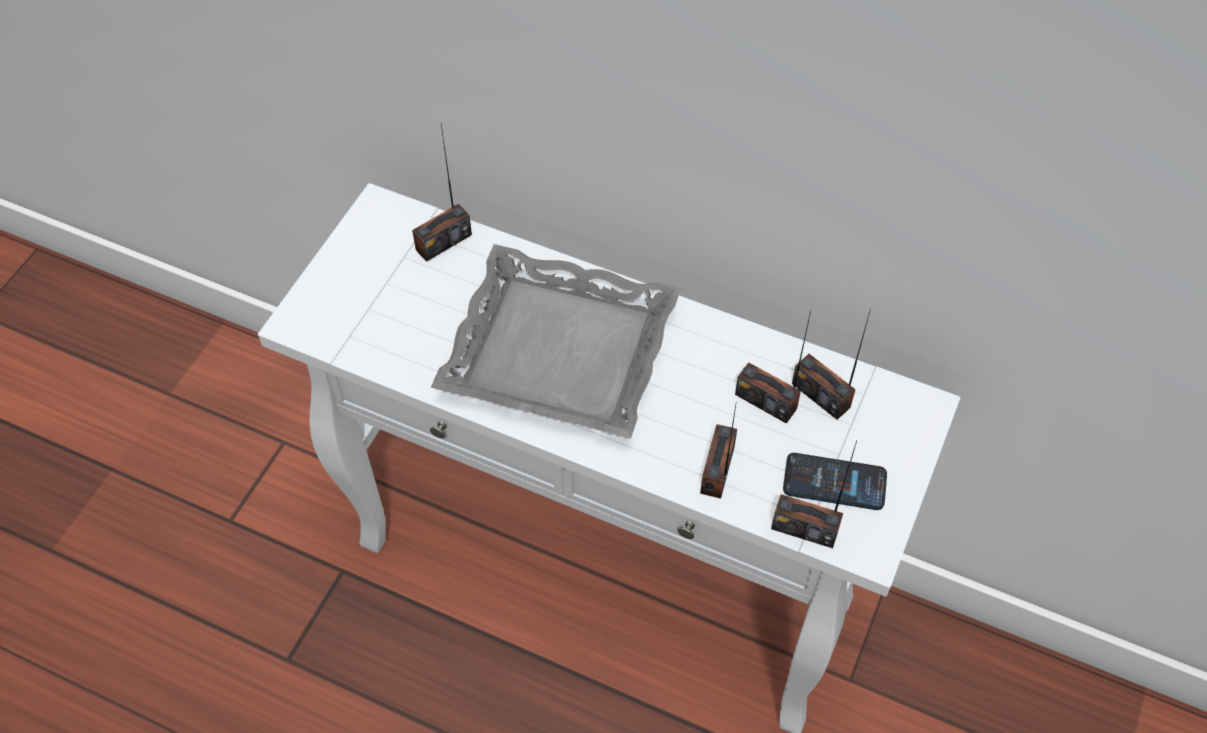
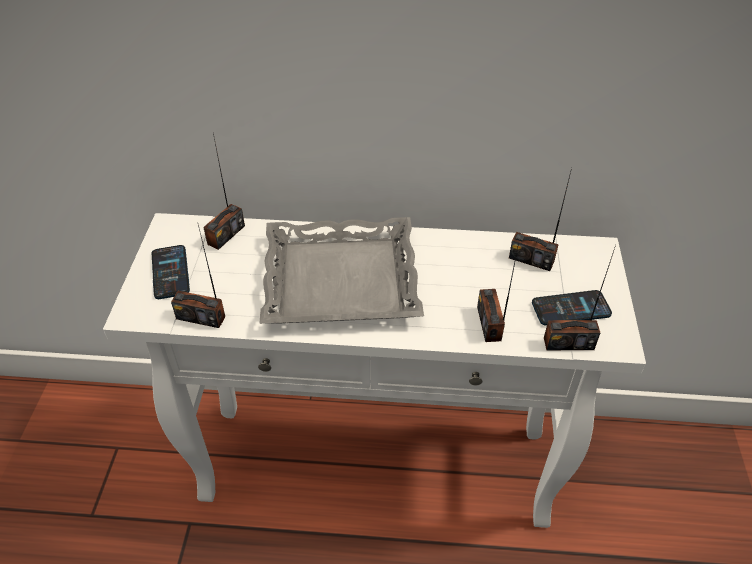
camera: 20 degrees left, 10 degrees down
radio [735,311,811,424] -> radio moved to [171,225,225,328]
none -> phone [152,245,190,299]

